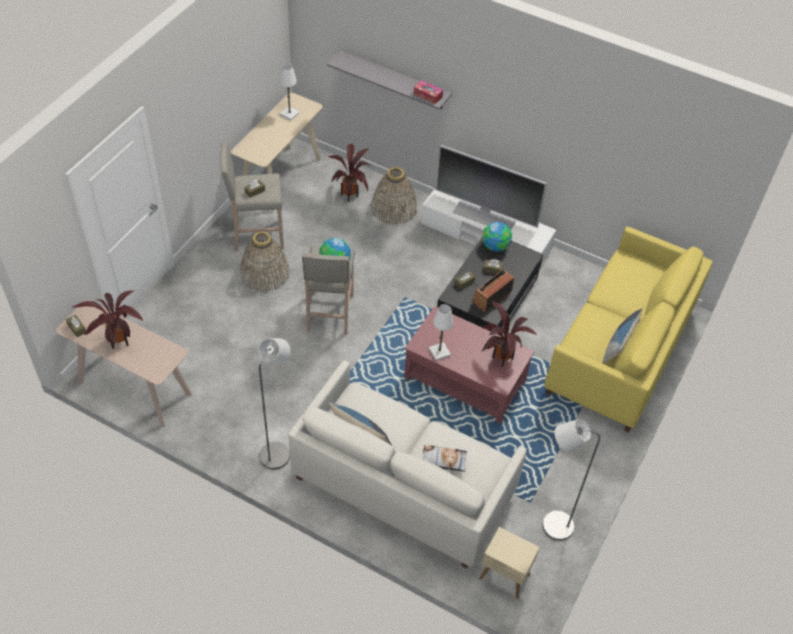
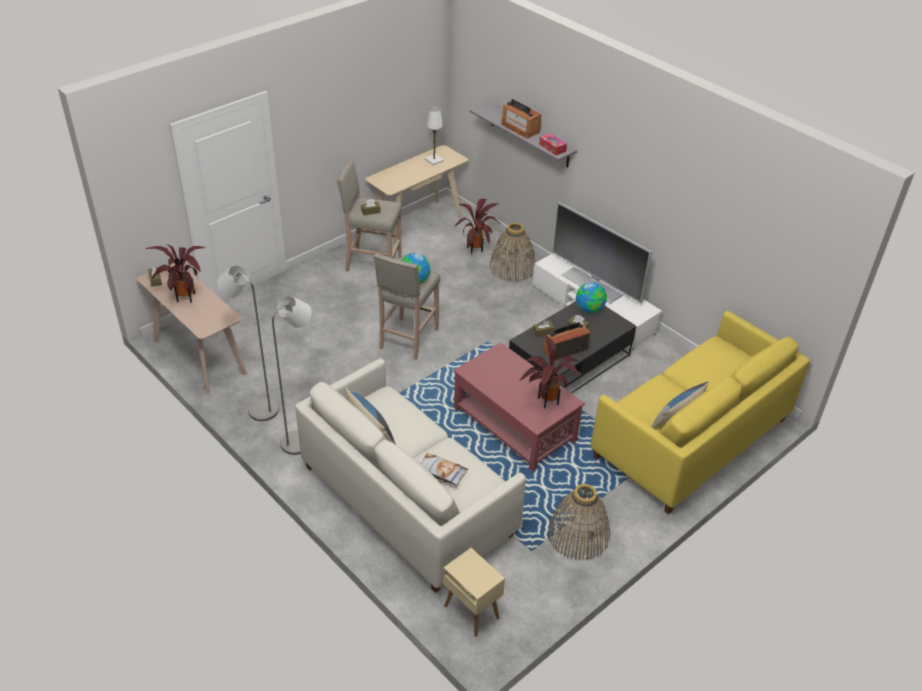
camera: 20 degrees right, 10 degrees down
basket [240,231,290,292] -> basket moved to [548,484,610,561]
white table lamp [429,304,453,361] -> none
grey floor lamp [543,419,600,540] -> grey floor lamp moved to [217,265,279,421]
none -> radio [501,99,541,139]

